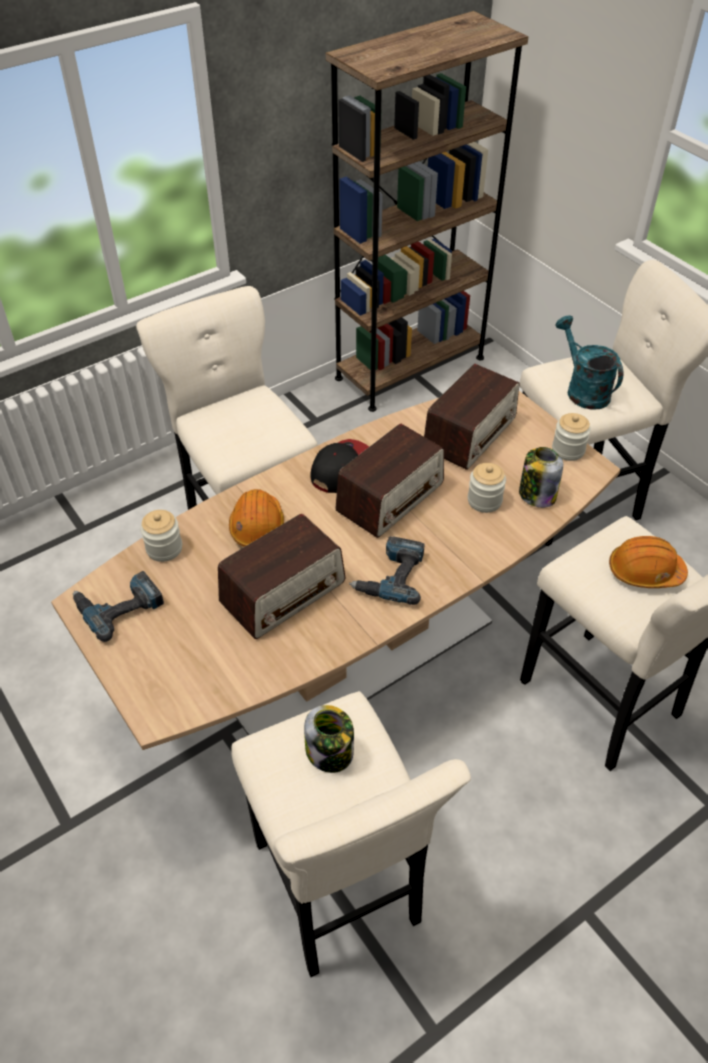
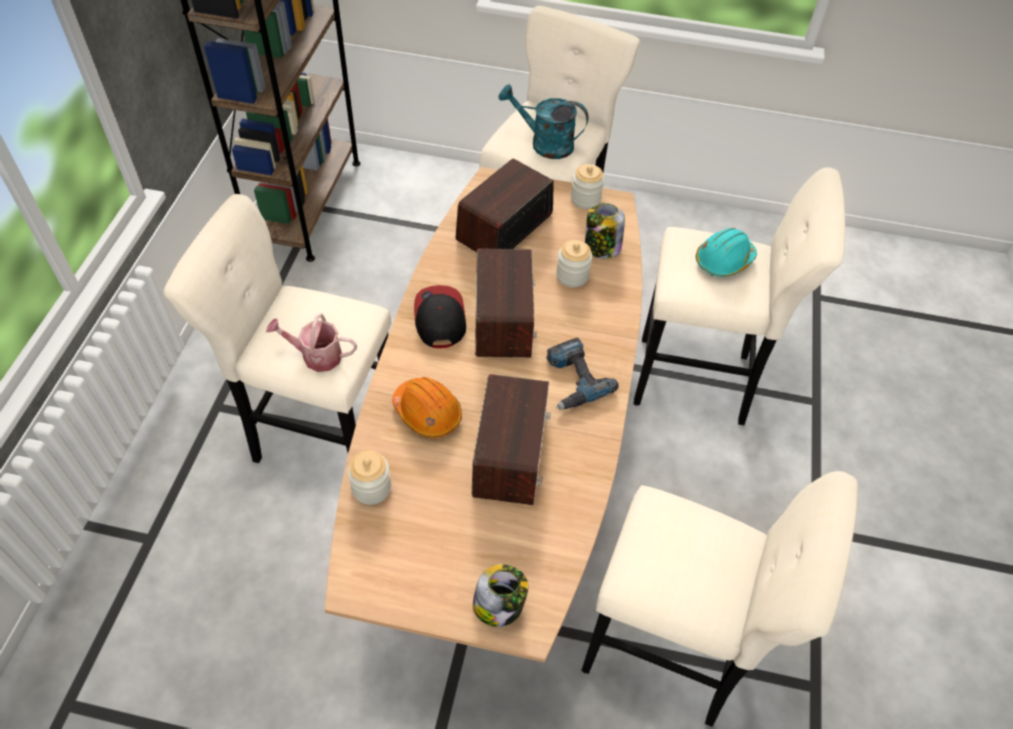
camera: 45 degrees left, 5 degrees up
power drill [73,571,164,642] -> none
jar [304,705,354,773] -> jar moved to [473,565,528,627]
radio [424,364,520,470] -> radio turned 135 degrees counterclockwise [456,158,554,252]
orange hard hat [609,536,688,588] -> turquoise hard hat [696,228,757,277]
none -> watering can [266,313,357,372]

